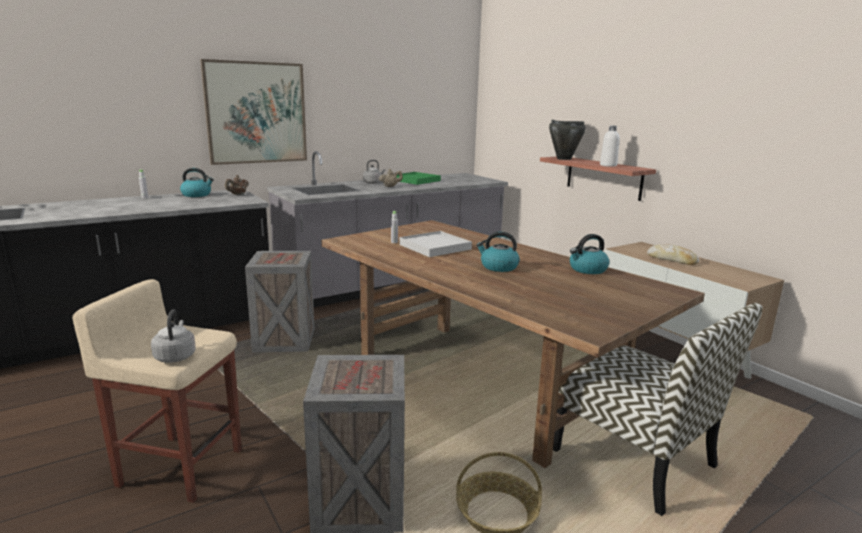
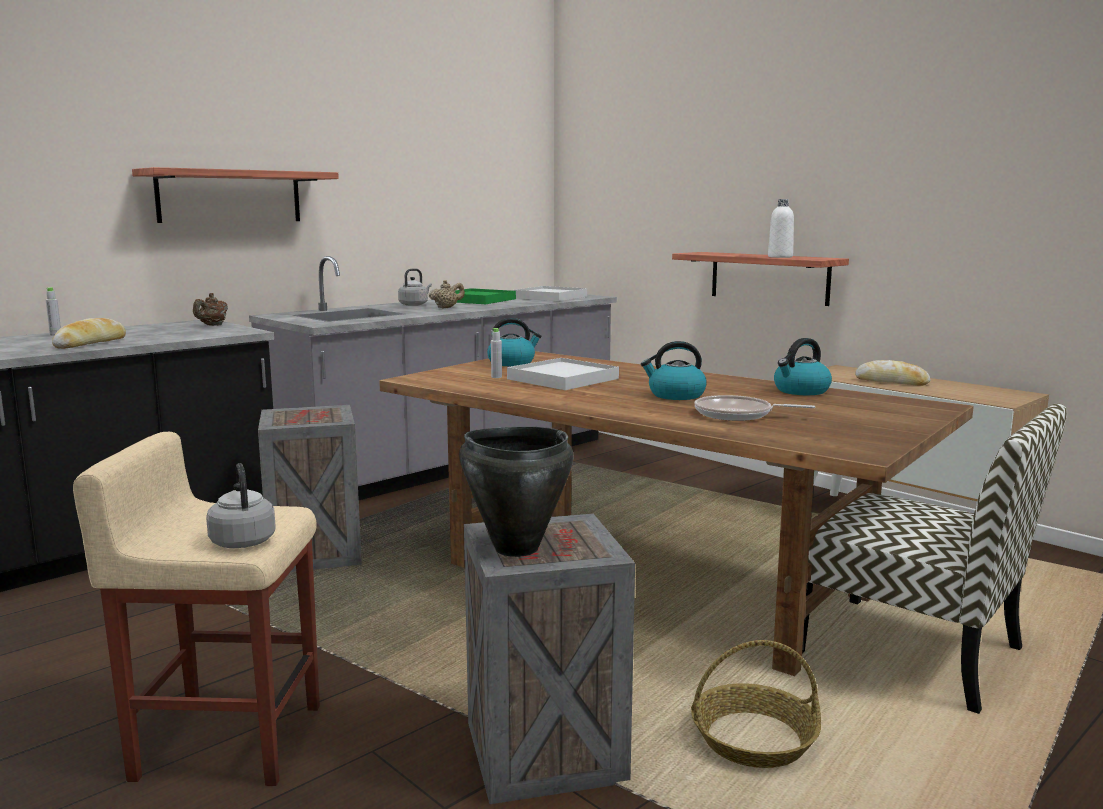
camera: 10 degrees left, 5 degrees down
kettle [180,168,214,197] -> kettle moved to [487,318,541,366]
picture [200,59,307,165] -> shelf [132,167,339,223]
black cooking pot [549,120,586,160] -> black cooking pot moved to [459,427,574,557]
none -> bread [52,318,126,349]
none -> white tray [513,286,587,301]
none -> frying pan [695,395,815,421]

